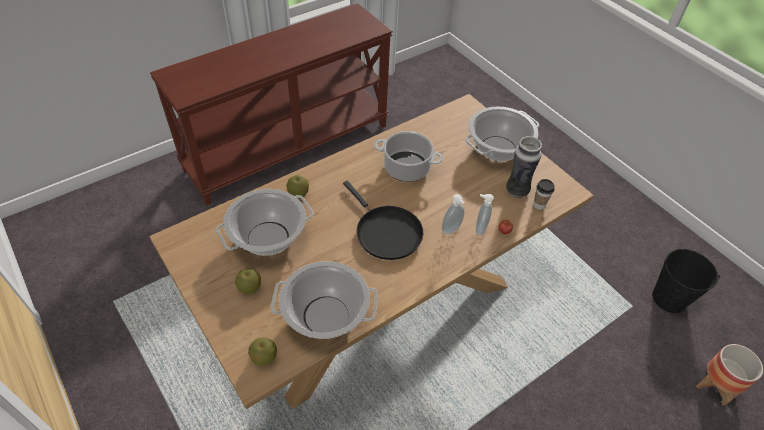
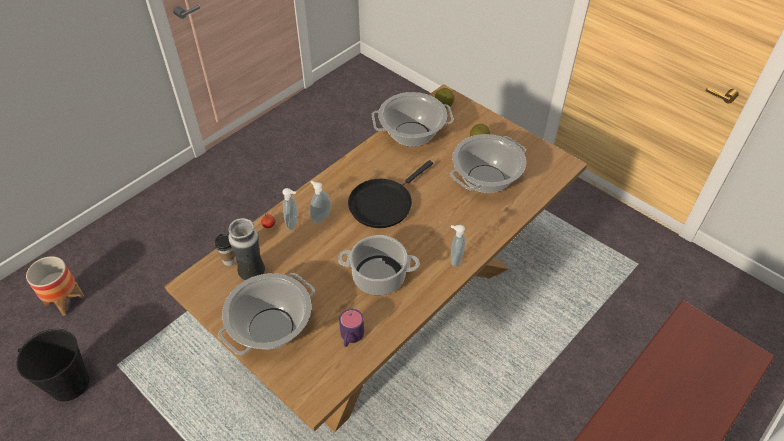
camera: 170 degrees right, 0 degrees up
apple [286,175,309,197] -> none
black frying pan [343,181,423,260] -> black frying pan turned 90 degrees counterclockwise [348,160,433,228]
none -> purple mug [339,309,364,347]
none -> soap dispenser [451,225,465,267]

